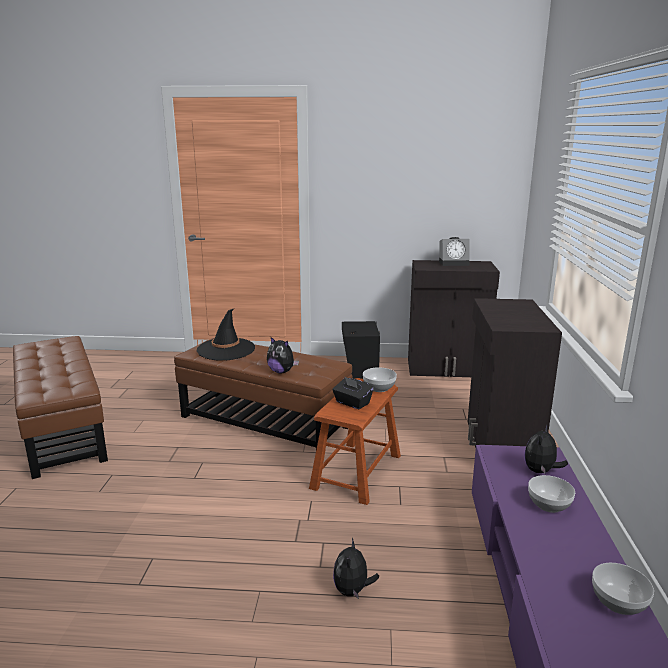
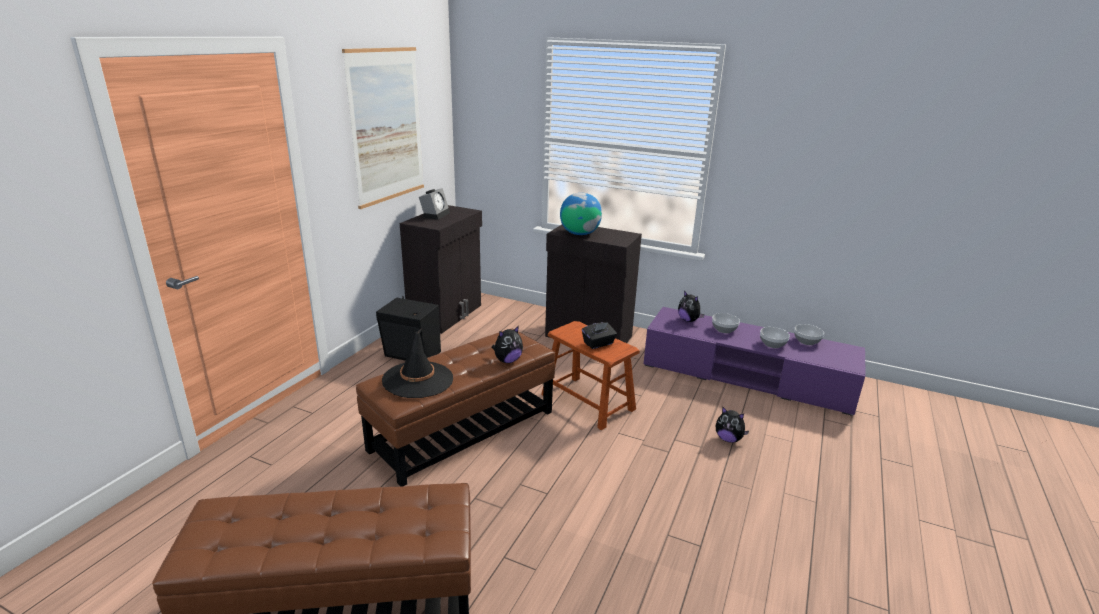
camera: 70 degrees left, 5 degrees up
bowl [363,367,397,392] -> bowl moved to [760,327,790,348]
none -> picture [342,47,424,209]
none -> globe [560,193,602,235]

